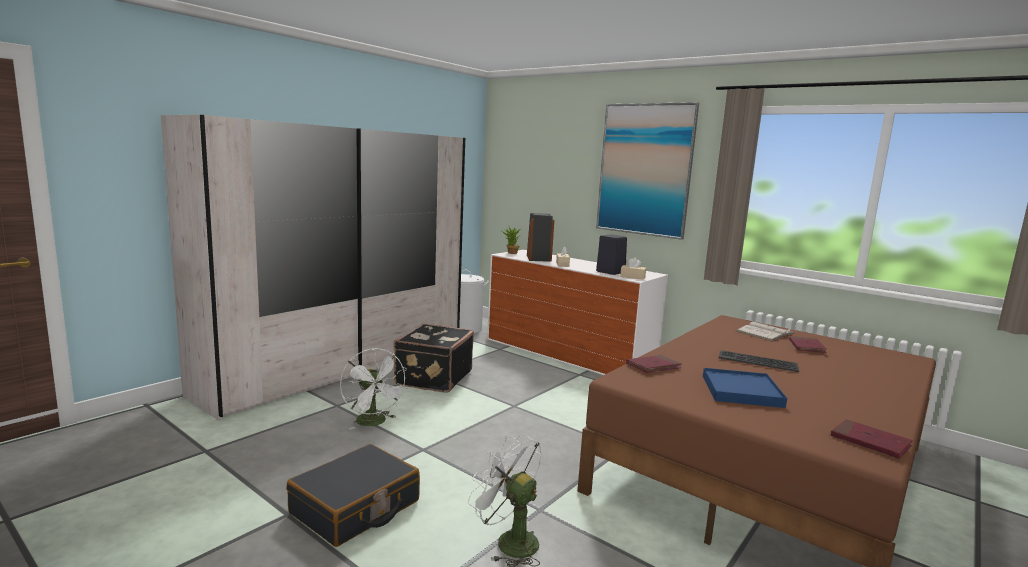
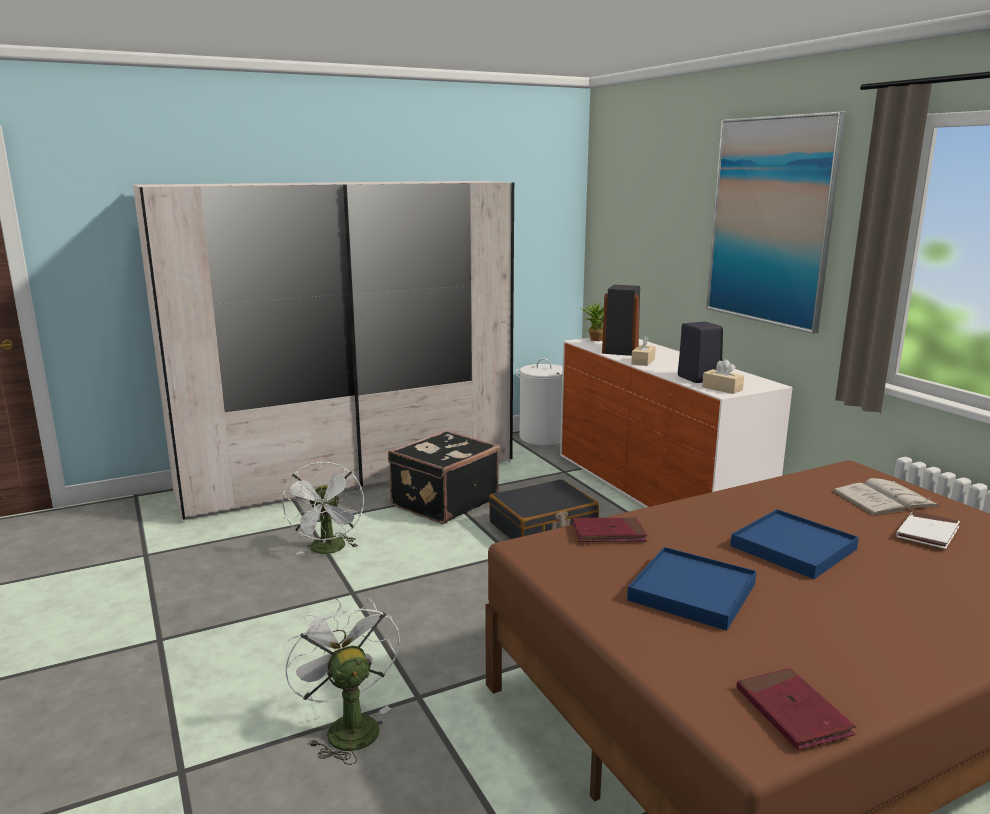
camera: 25 degrees right, 5 degrees up
black suitcase [287,444,420,547] -> black suitcase moved to [489,479,599,539]
keyboard [719,350,799,372] -> blue tray [730,509,859,579]
red book [789,336,827,353] -> white book [896,511,960,549]

